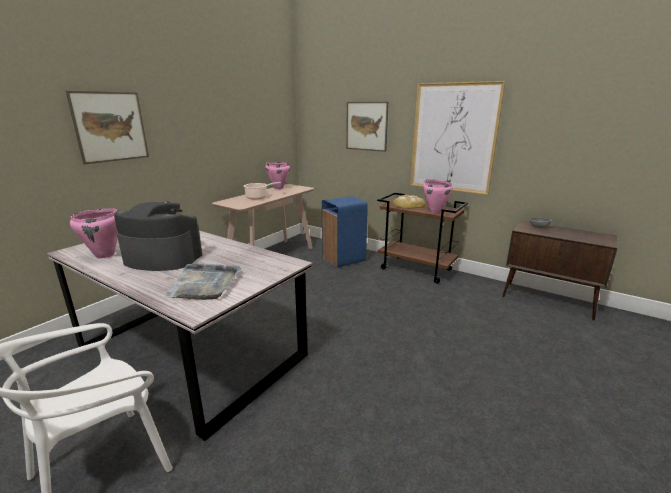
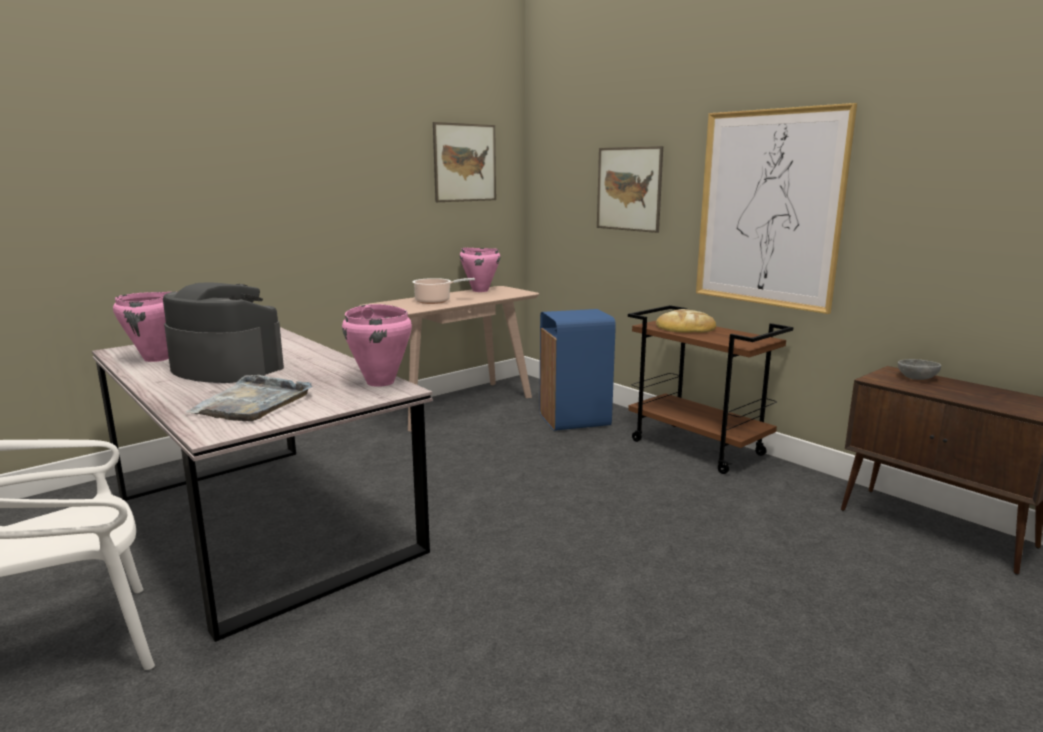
camera: 15 degrees right, 5 degrees down
picture [66,91,149,165] -> picture moved to [433,122,496,202]
pink cooking pot [423,179,453,213] -> pink cooking pot moved to [342,304,412,387]

